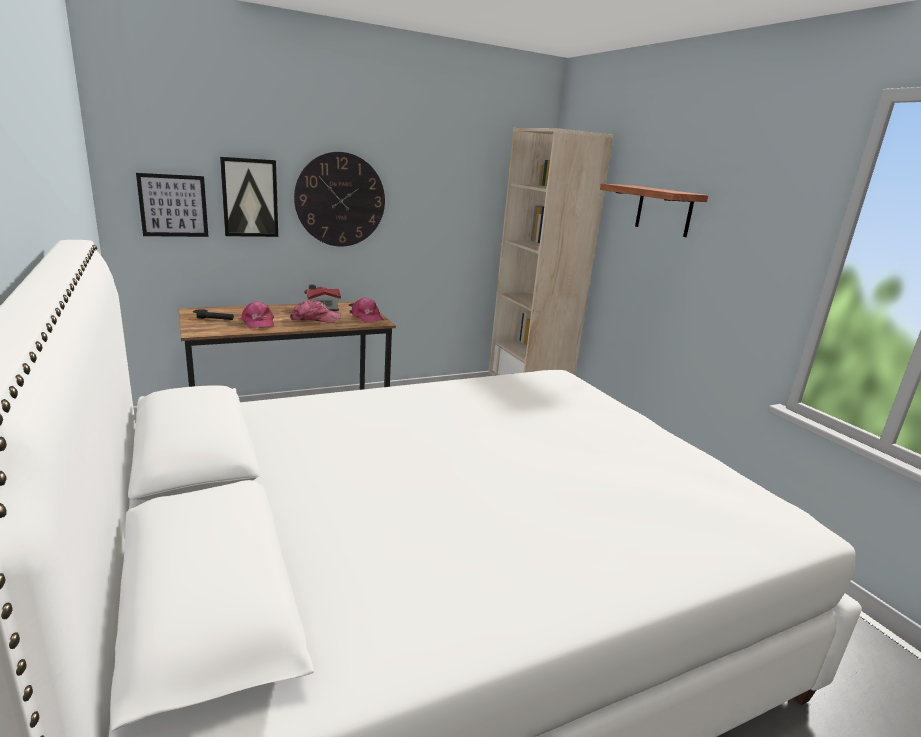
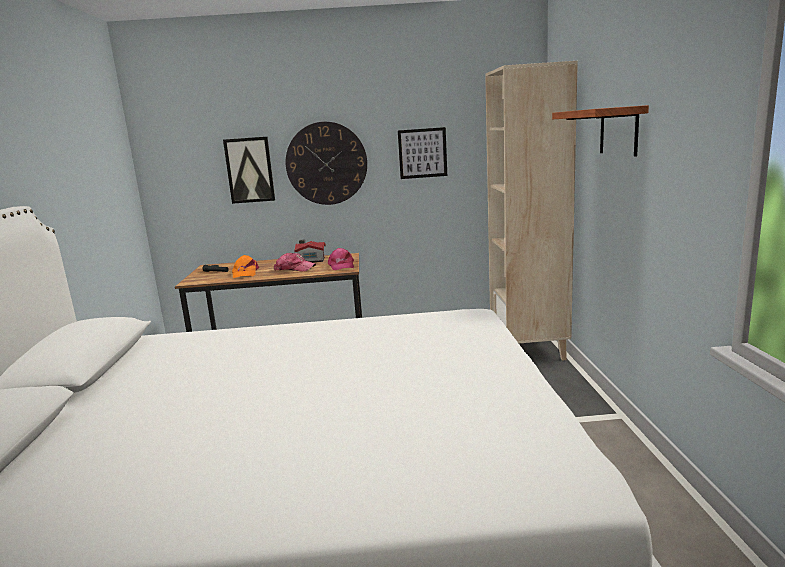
camera: 25 degrees right, 5 degrees down
picture [136,173,209,237] -> picture moved to [398,127,447,179]
pink cap [241,301,274,328] -> orange cap [232,255,259,278]

